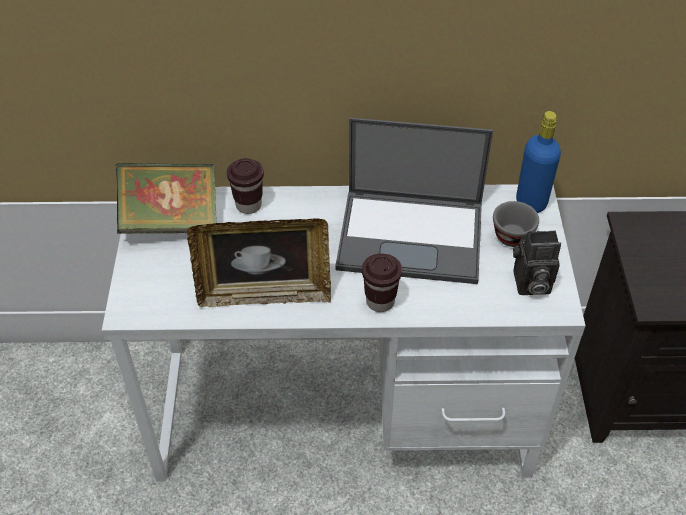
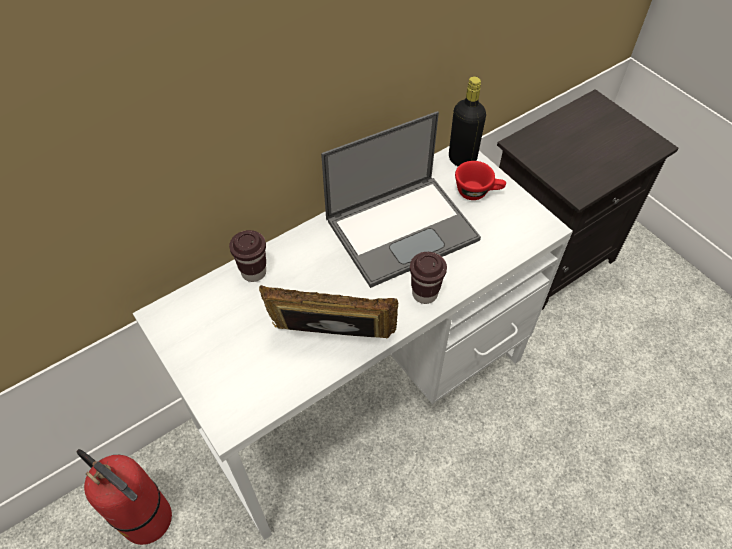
camera: 35 degrees left, 5 degrees up
book [116,163,217,234] -> none
picture frame [187,219,331,307] -> picture frame turned 135 degrees counterclockwise [259,285,398,339]
grey cup [493,201,539,247] -> red cup [455,161,506,200]
camera [513,230,561,295] -> none
blue bottle [516,111,561,213] -> black bottle [449,77,486,166]
none -> fire extinguisher [77,449,172,545]

